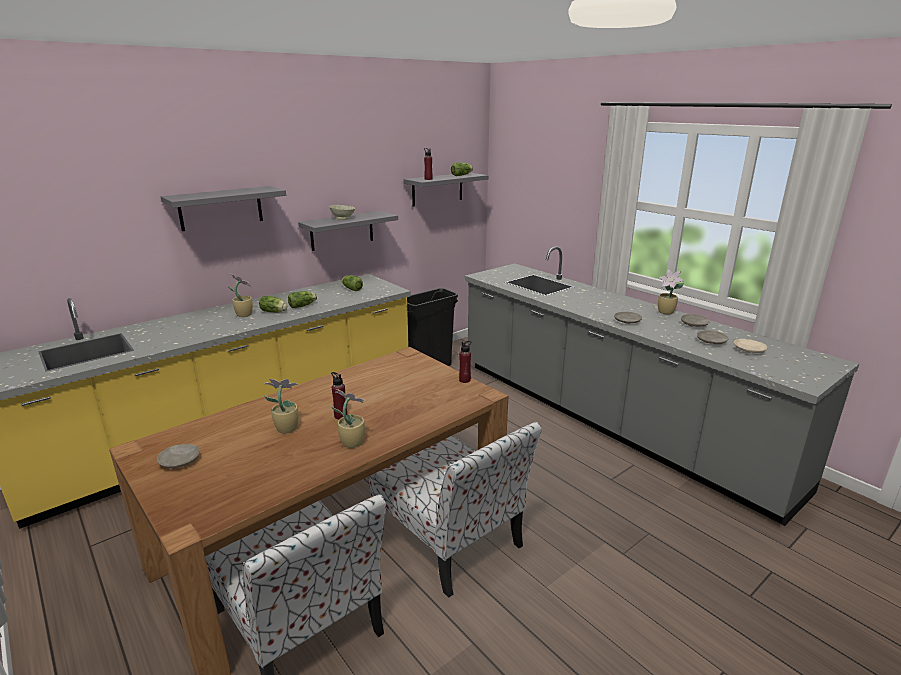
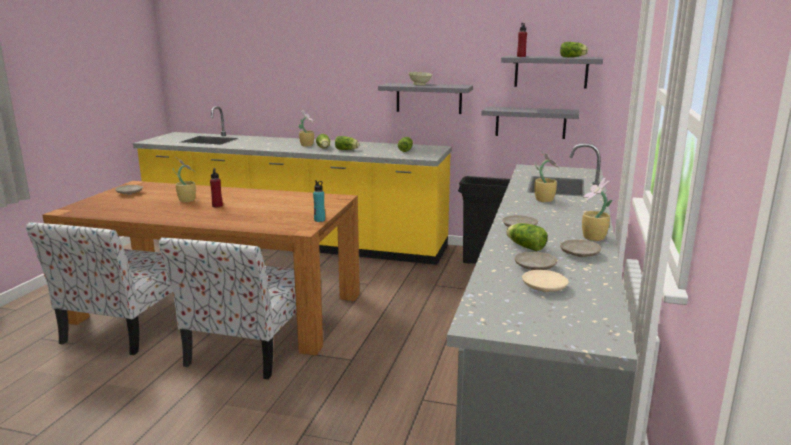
camera: 55 degrees right, 5 degrees down
grey shelf [161,186,286,231] -> grey shelf moved to [482,106,579,139]
potted plant [330,389,365,448] -> potted plant moved to [534,149,560,202]
red bottle [459,341,471,383] -> turquoise bottle [313,180,325,222]
none -> lettuce [506,223,548,251]

